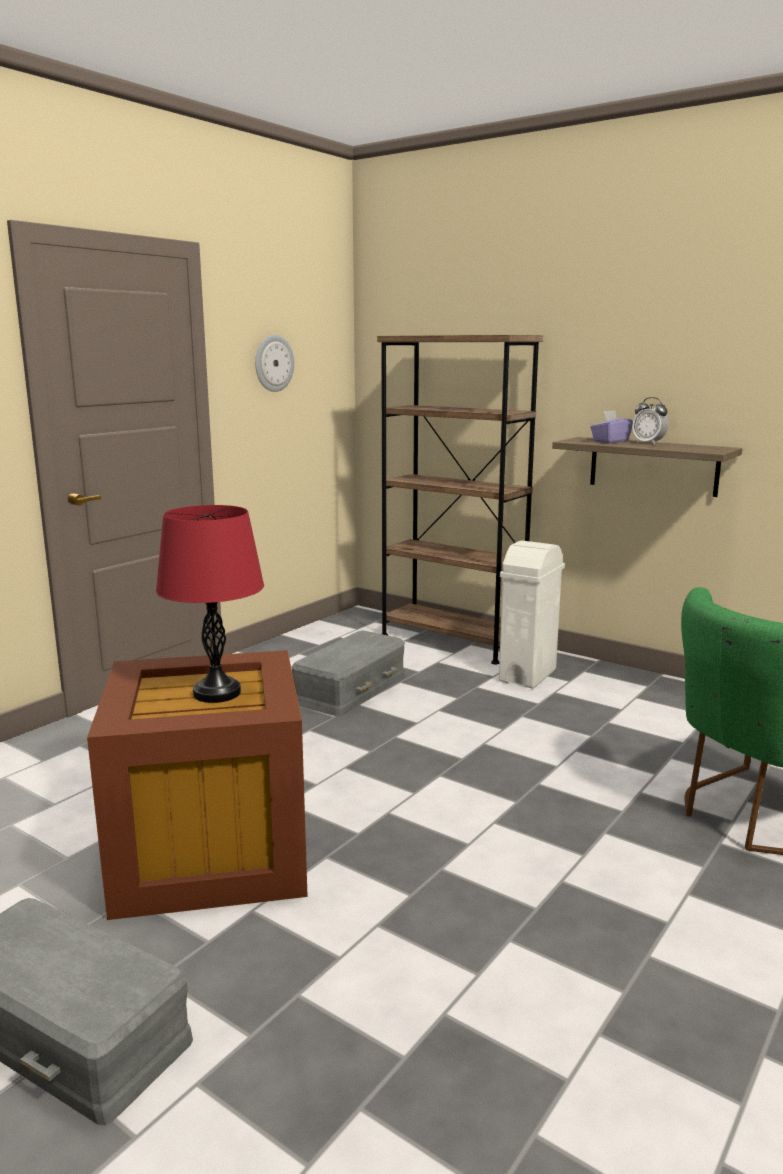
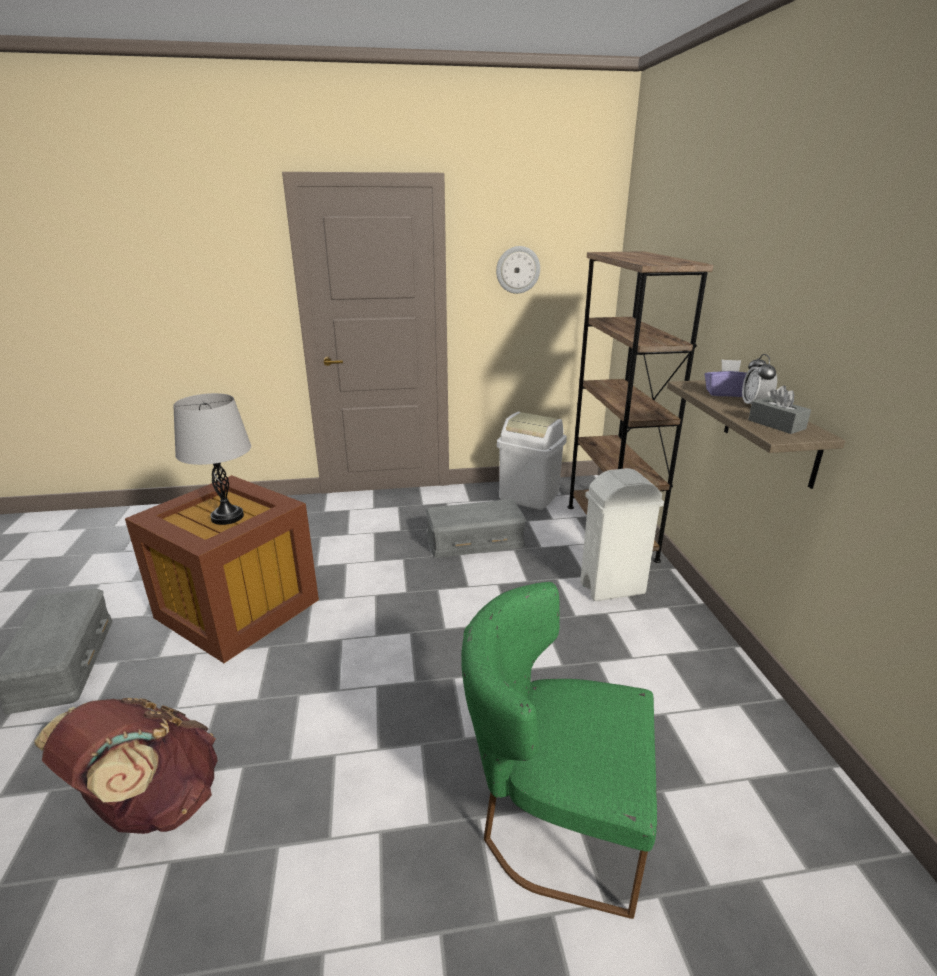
camera: 45 degrees right, 10 degrees up
red table lamp [156,505,264,703] -> grey table lamp [174,393,251,525]
none -> brown backpack [34,698,218,834]
none -> white trash can [497,412,567,510]
none -> grey tissue box [748,385,811,434]

